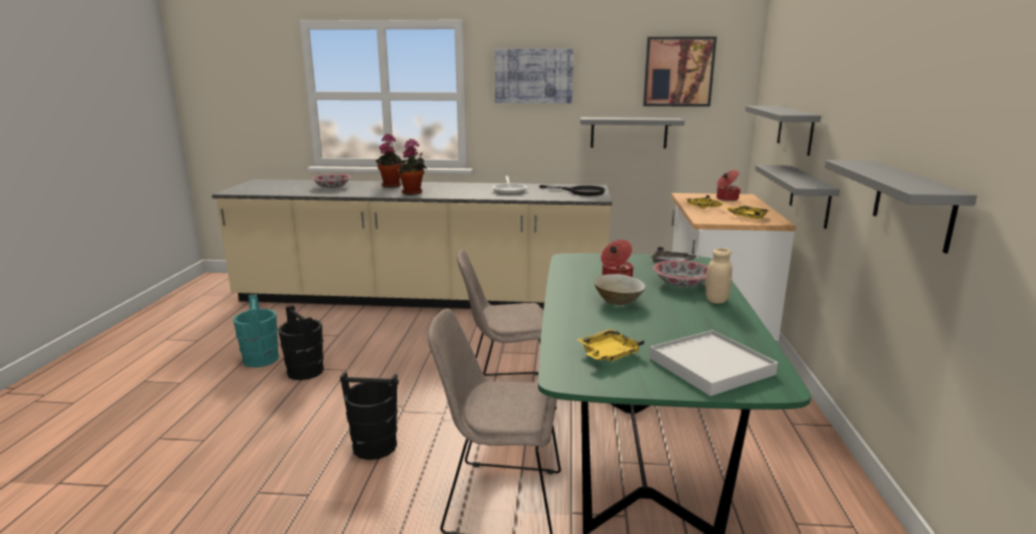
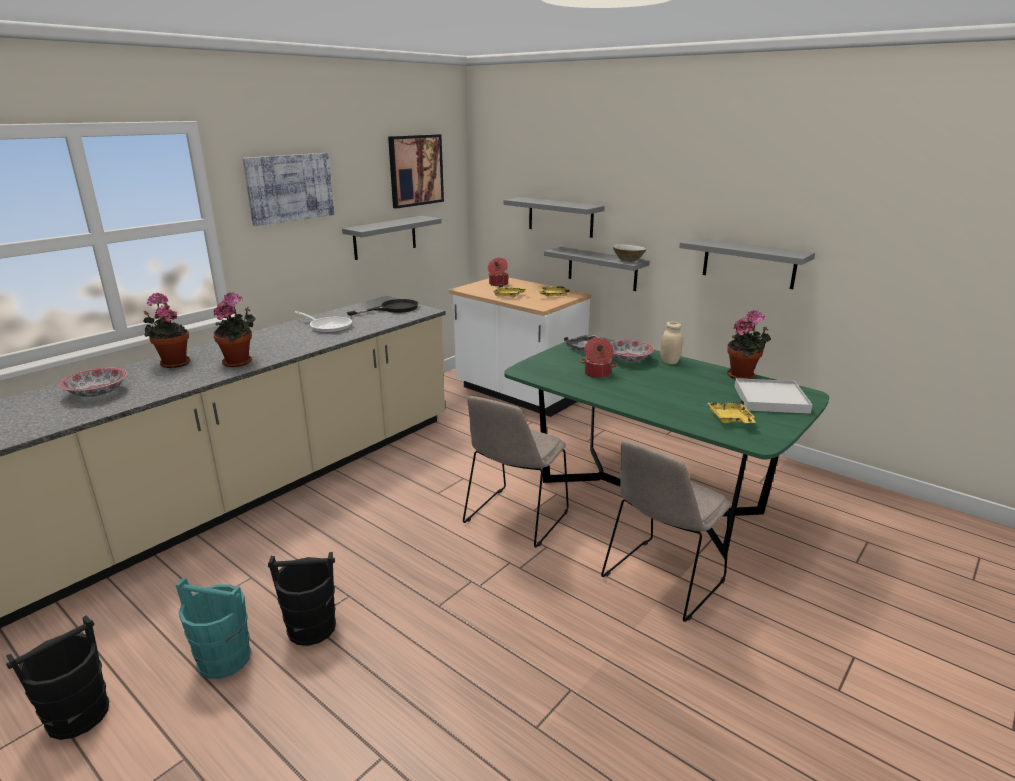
camera: 55 degrees left, 5 degrees up
black bucket [340,372,399,460] -> black bucket moved to [6,615,109,740]
beige bowl [594,274,645,306] -> beige bowl moved to [613,244,647,262]
none -> potted plant [727,310,771,379]

